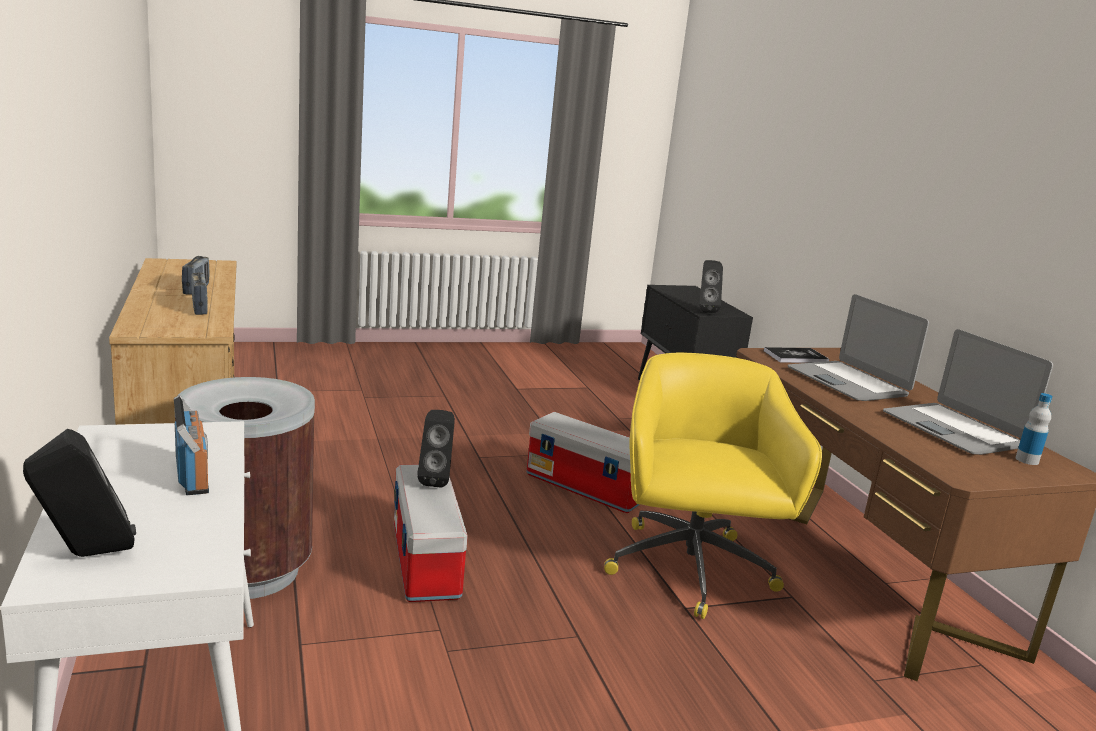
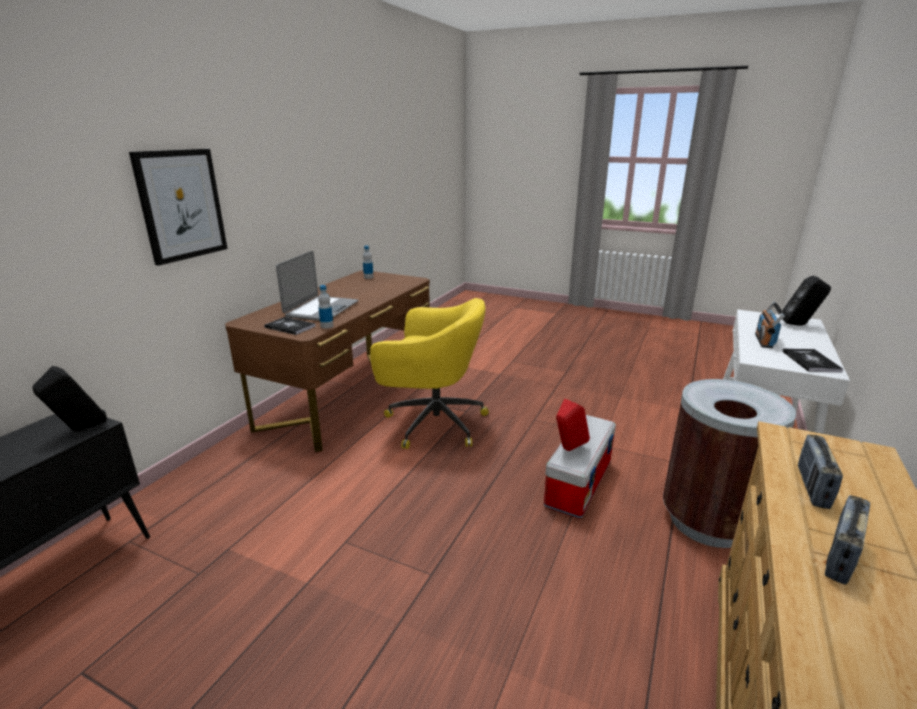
camera: 135 degrees left, 5 degrees up
black speaker [417,410,455,488] -> red speaker [556,399,590,451]
storage box [527,412,640,513] -> none
yellow office chair [604,353,822,619] -> yellow office chair turned 120 degrees counterclockwise [370,298,489,449]
laptop [883,329,1053,455] -> none
none -> picture [129,149,227,266]
none -> bottle [318,285,333,329]
none -> book [782,348,843,373]

